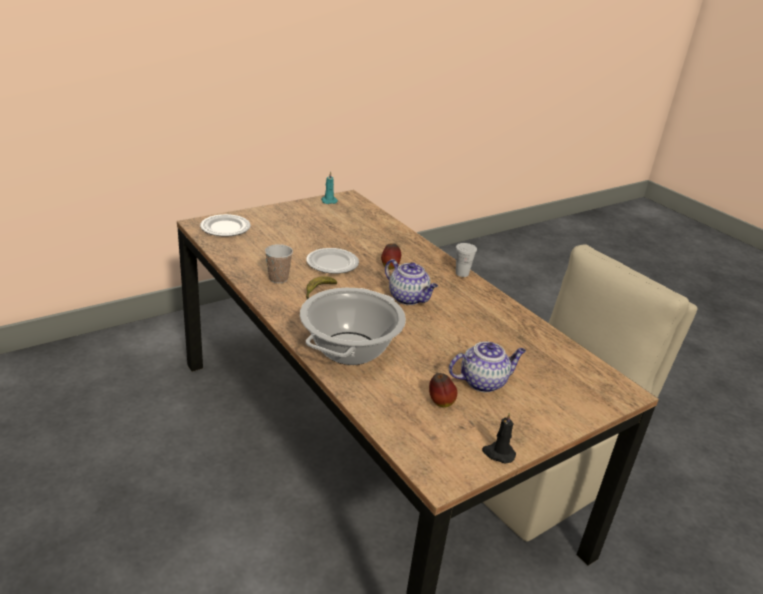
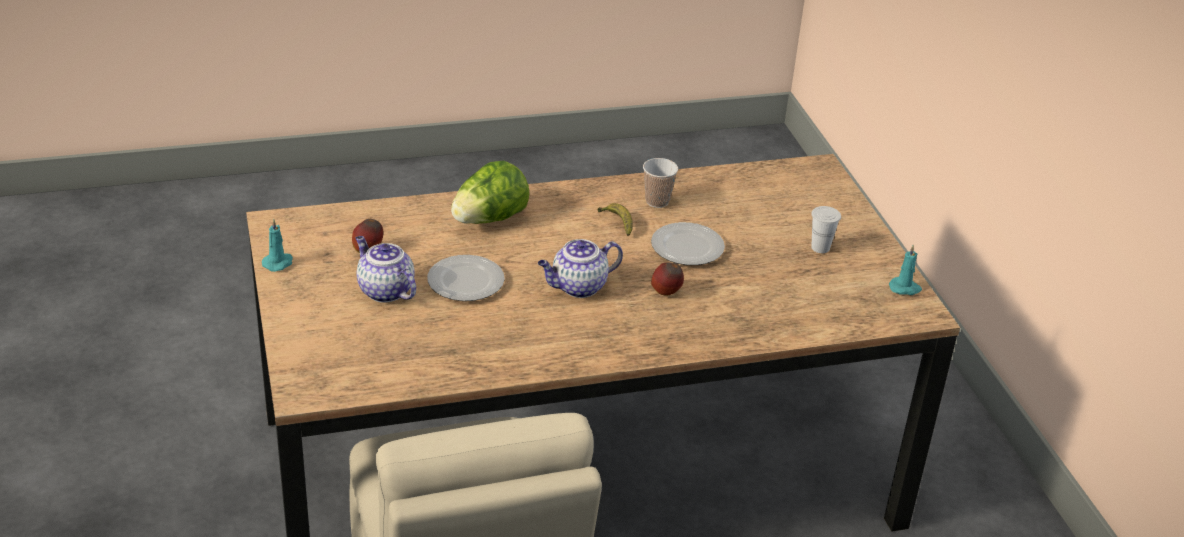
camera: 110 degrees right, 5 degrees up
plate [200,214,251,237] -> plate moved to [427,255,505,301]
cooking pot [300,288,406,365] -> lettuce [451,161,529,224]
teapot [449,341,526,392] -> teapot turned 135 degrees clockwise [356,236,416,303]
white cup [456,243,477,277] -> white cup moved to [811,206,841,253]
black candle [482,412,516,463] -> turquoise candle [262,219,293,272]

